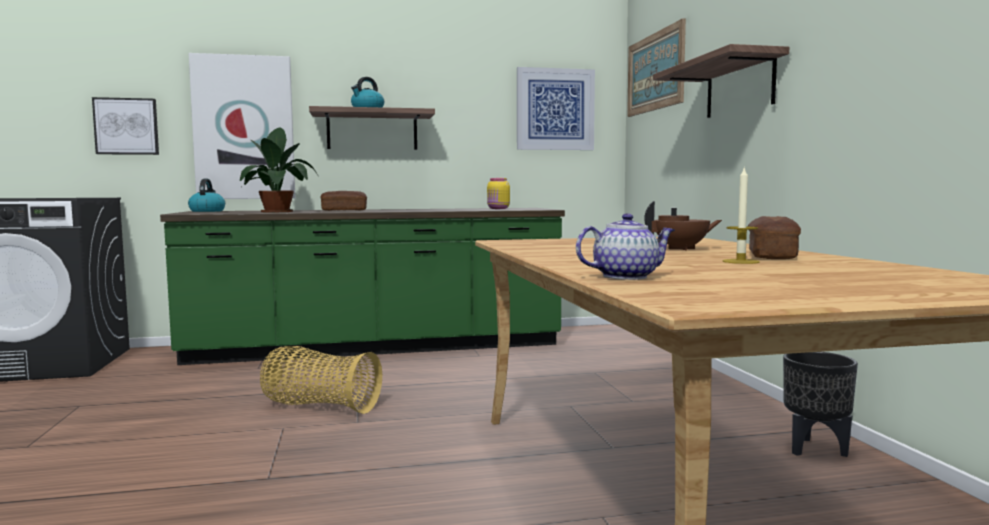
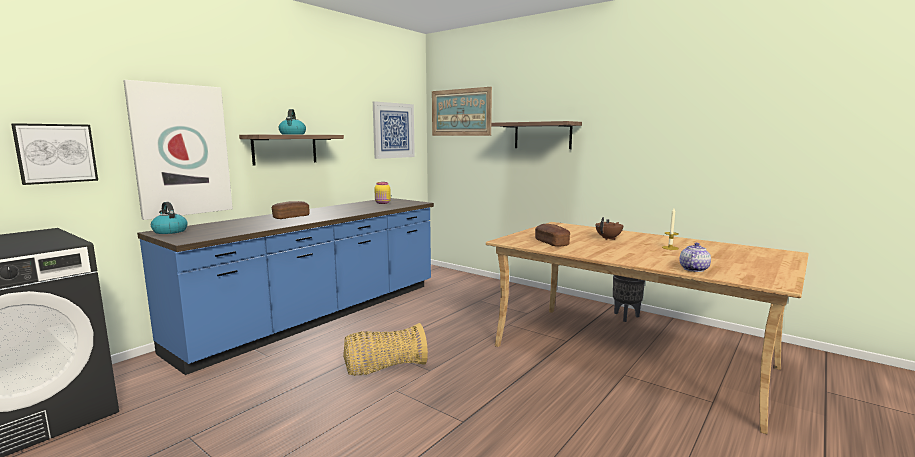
camera: 40 degrees left, 5 degrees up
green counter [160,208,565,365] -> blue counter [137,198,434,375]
potted plant [240,127,319,212] -> none
bread [748,216,801,259] -> bread moved to [535,224,570,246]

